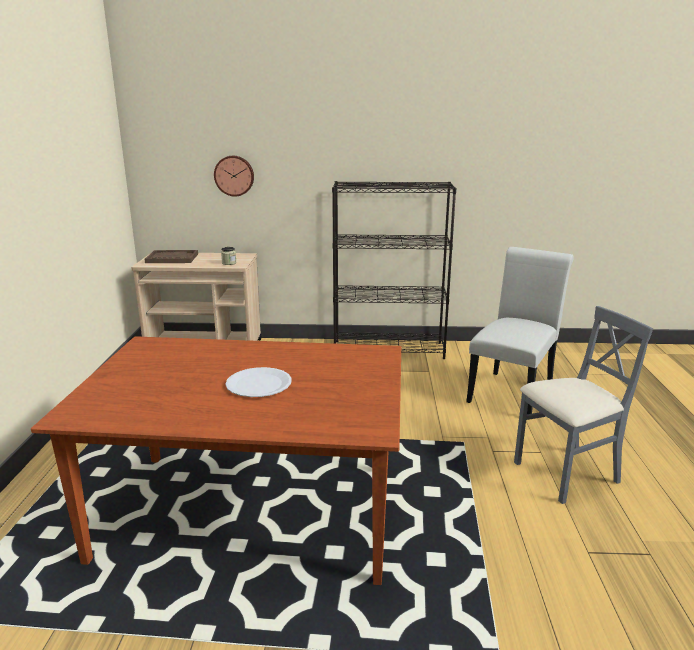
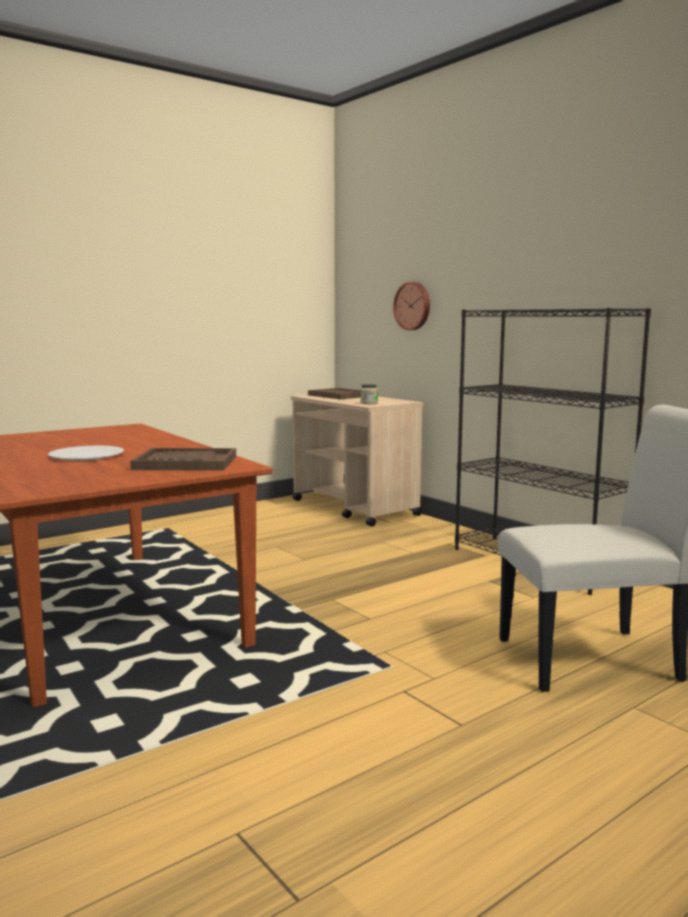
camera: 50 degrees right, 10 degrees down
grey chair [514,306,653,504] -> none
none -> brown tray [130,448,236,471]

